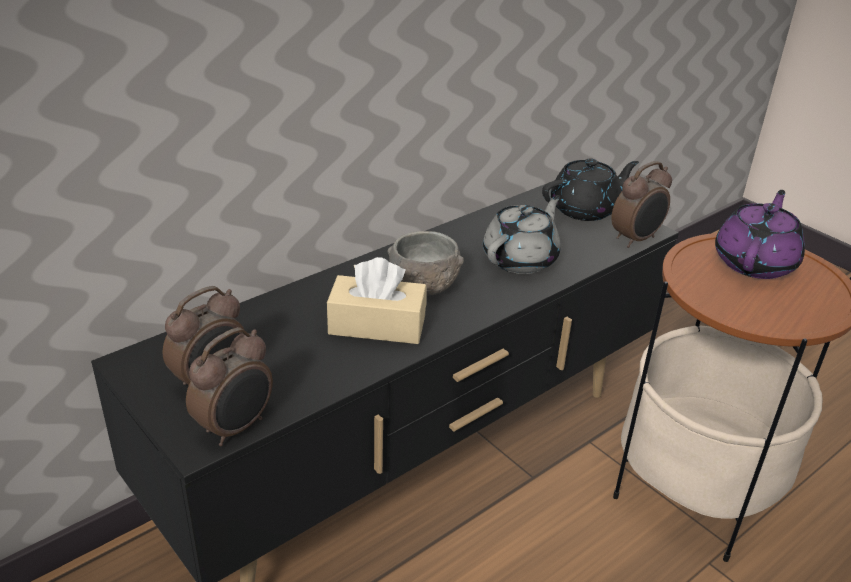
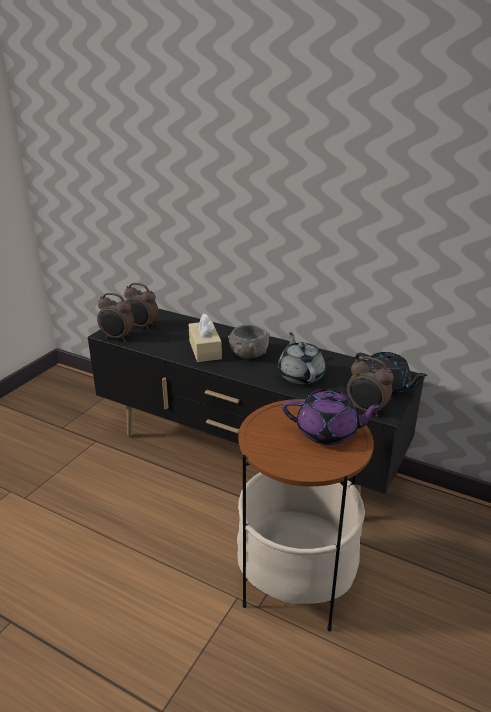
camera: 70 degrees right, 5 degrees down
grey teapot [483,195,561,274] -> grey teapot turned 120 degrees counterclockwise [278,332,326,385]

